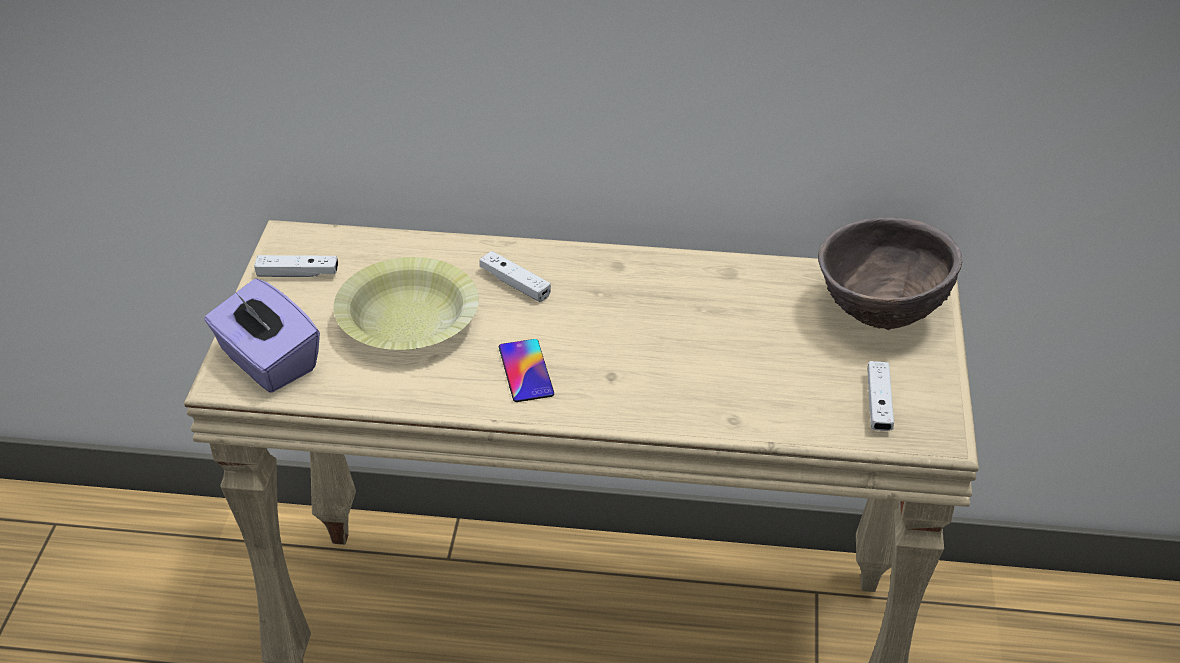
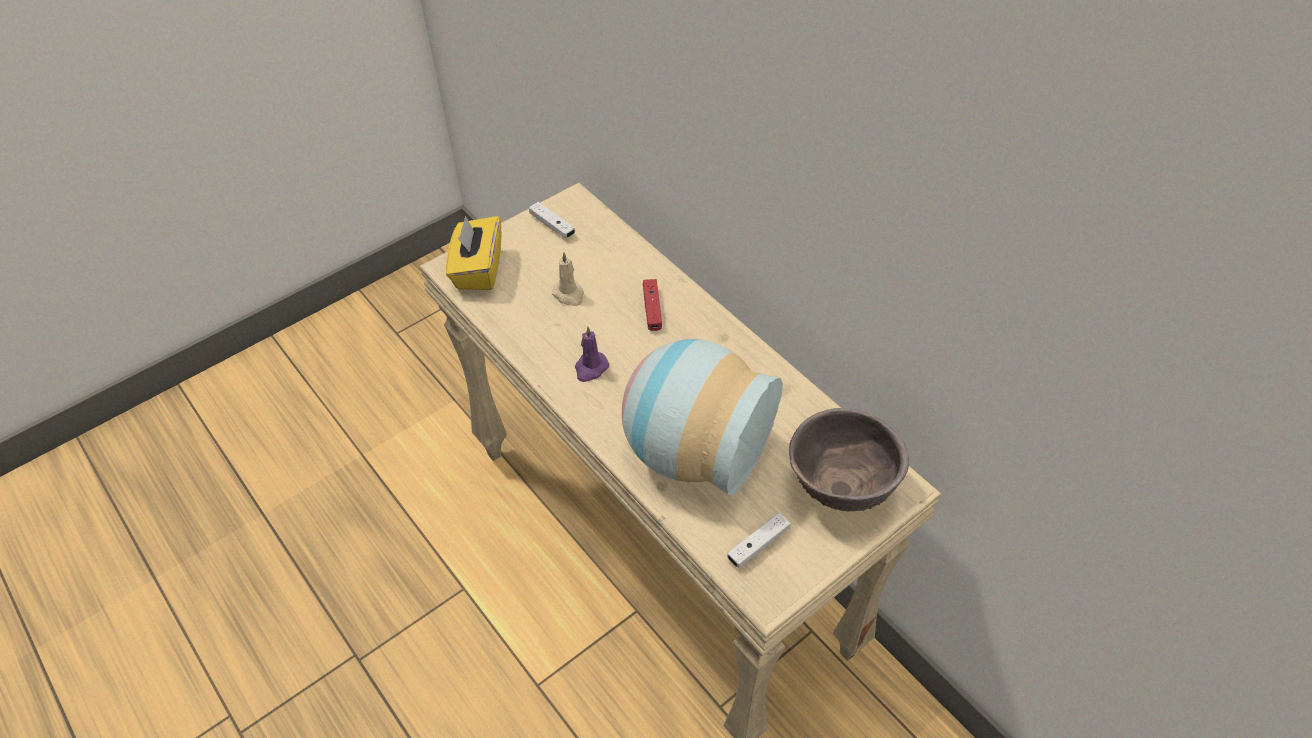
camera: 45 degrees right, 10 degrees up
purple tissue box [205,279,320,393] -> yellow tissue box [446,216,502,290]
yellow bowl [333,257,479,350] -> beige candle [552,252,584,306]
white game controller [479,251,551,302] -> red game controller [643,279,662,331]
phone [499,339,554,402] -> purple candle [575,327,609,382]
none -> vase [622,339,783,496]

